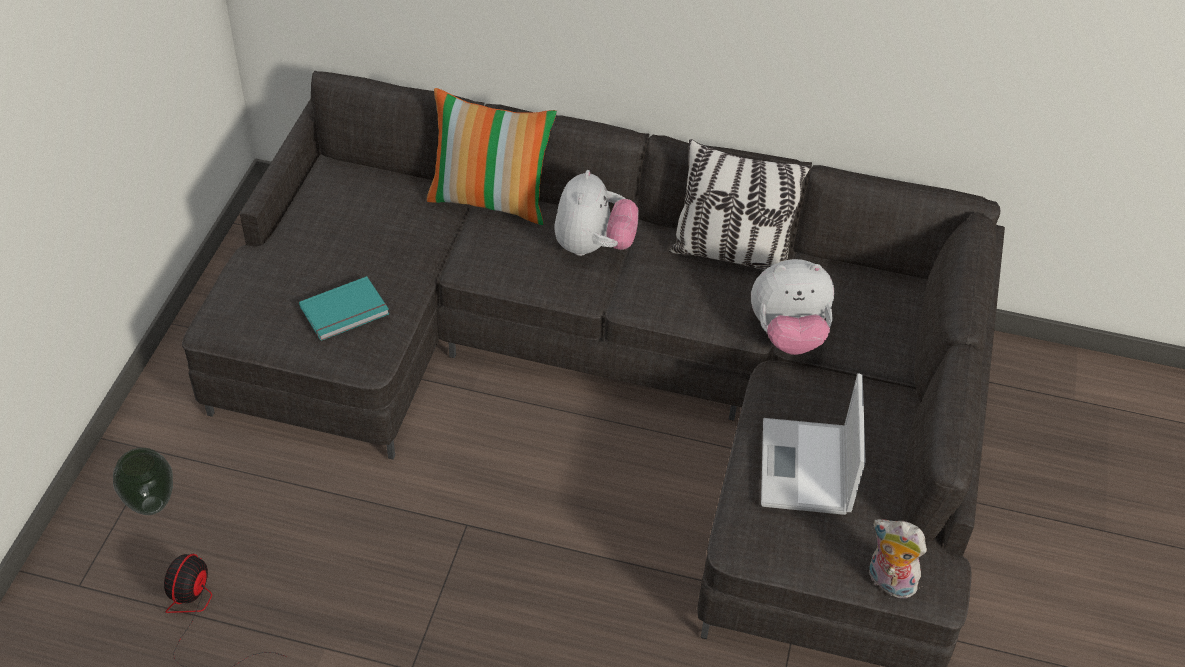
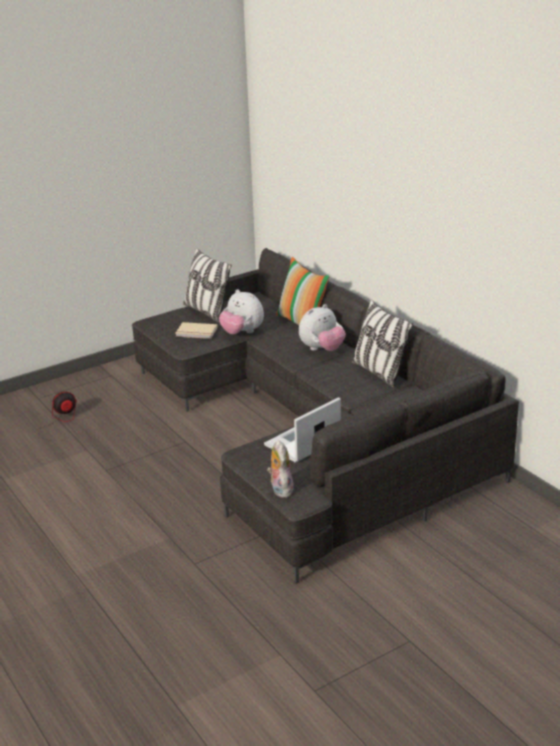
camera: 45 degrees right, 20 degrees down
vase [113,448,173,515] -> none
turquoise book [299,276,389,341] -> beige book [176,322,218,339]
plush toy [751,259,834,355] -> plush toy moved to [219,289,264,334]
none -> pillow [183,248,232,322]

